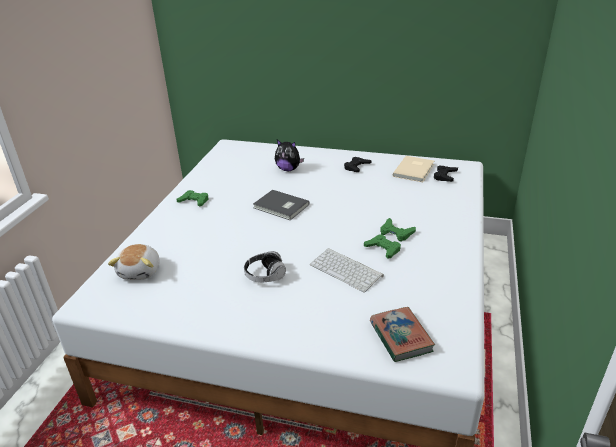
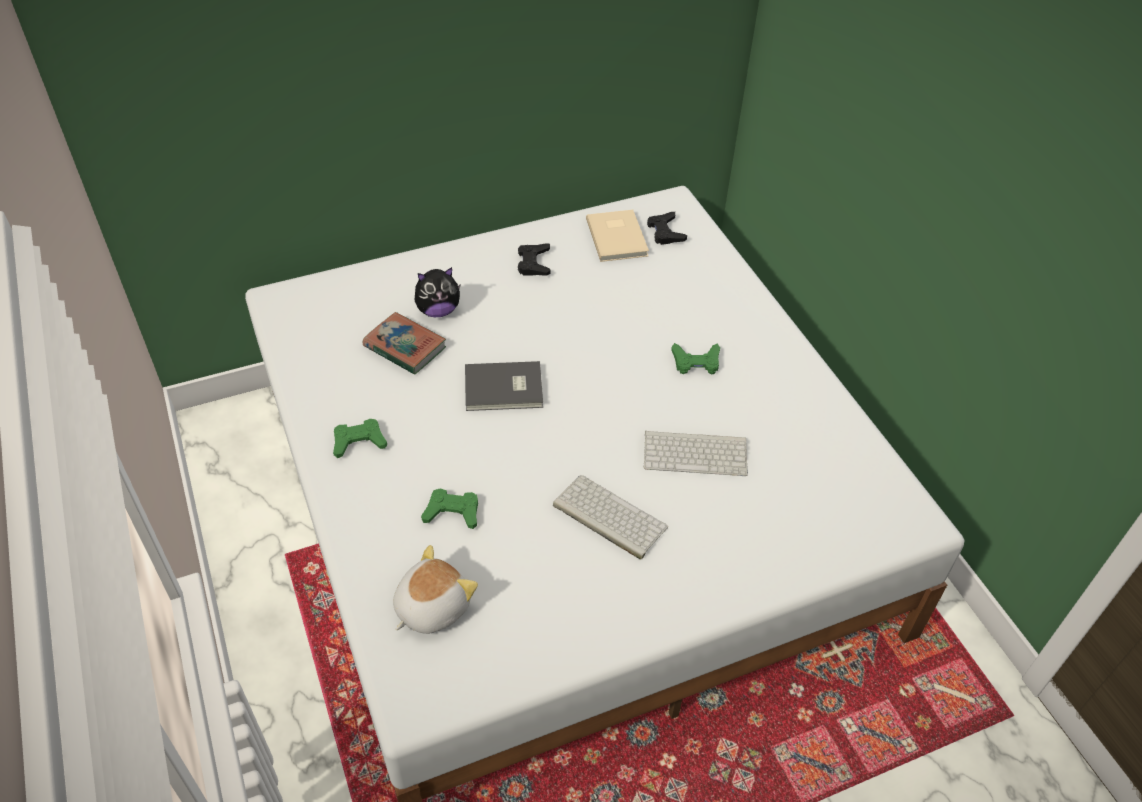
camera: 40 degrees left, 15 degrees up
plush toy [108,244,160,280] -> plush toy turned 105 degrees counterclockwise [393,545,478,634]
headphones [244,251,286,282] -> keyboard [553,475,668,559]
green game controller [364,234,401,258] -> green game controller moved to [421,488,478,529]
book [370,307,435,362] -> book moved to [363,312,446,375]

